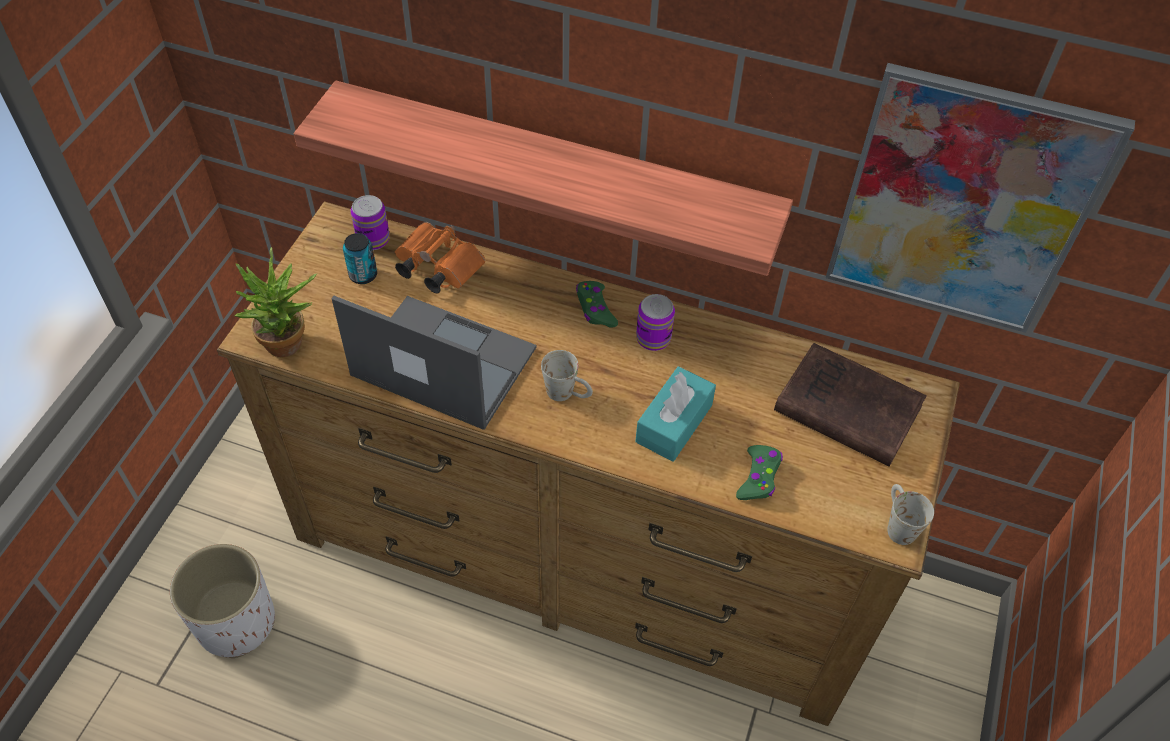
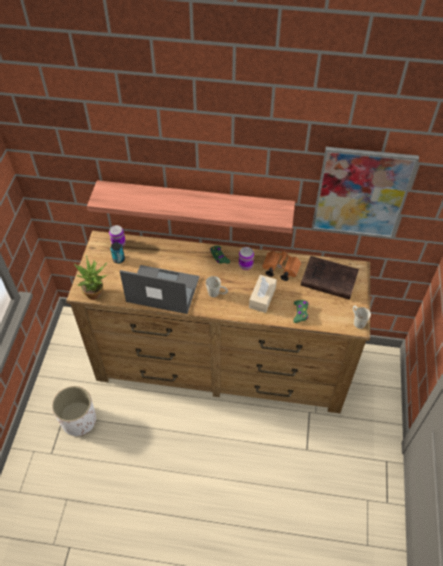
camera: 10 degrees left, 0 degrees up
orange binoculars [395,222,485,293] -> orange binoculars moved to [262,251,301,281]
turquoise tissue box [635,366,716,462] -> beige tissue box [249,275,277,313]

